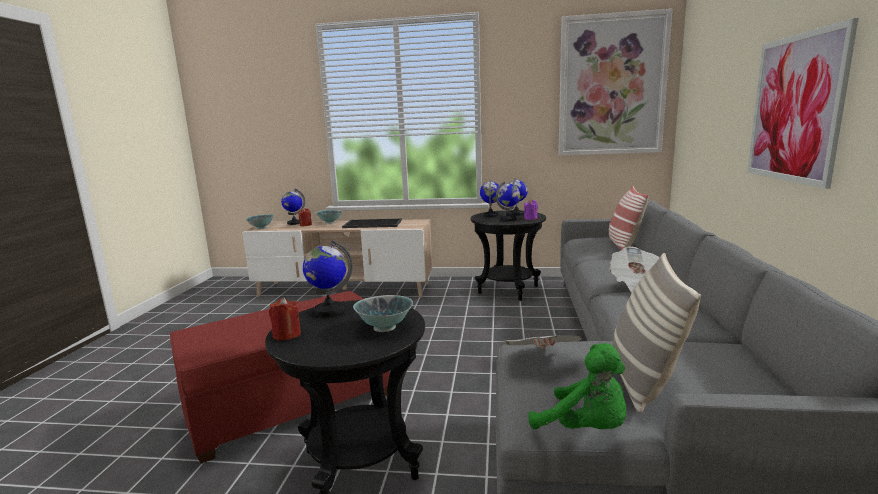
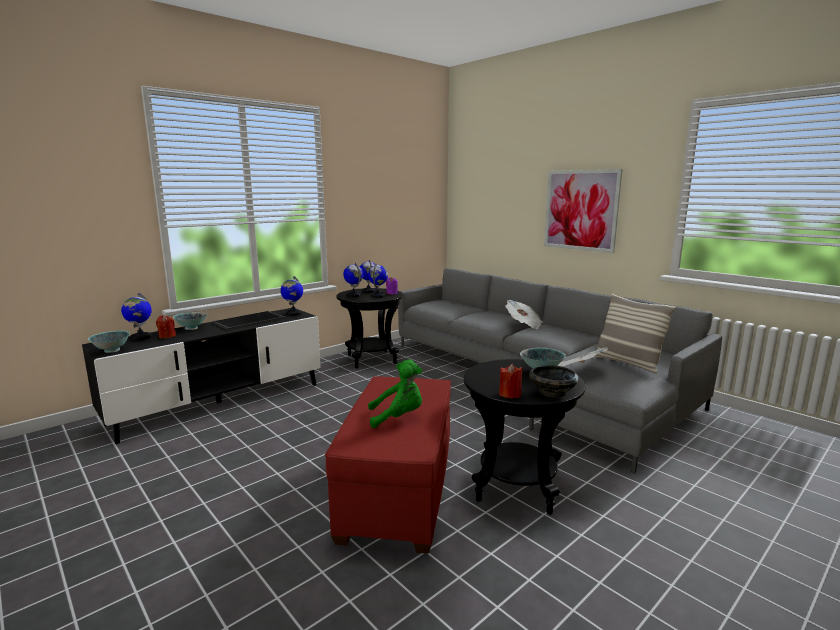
camera: 50 degrees left, 0 degrees up
beige tv stand [243,219,432,298] -> black tv stand [82,308,321,444]
globe [303,240,353,317] -> globe moved to [280,276,303,316]
green plush toy [528,343,626,429] -> green plush toy moved to [368,359,422,428]
picture [559,9,672,156] -> none
pillow [609,186,649,250] -> none
none -> black bowl [529,365,579,398]

